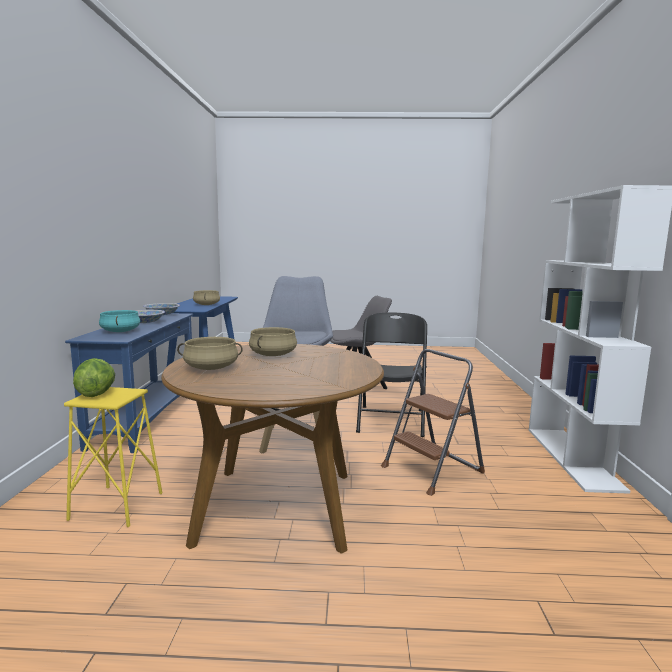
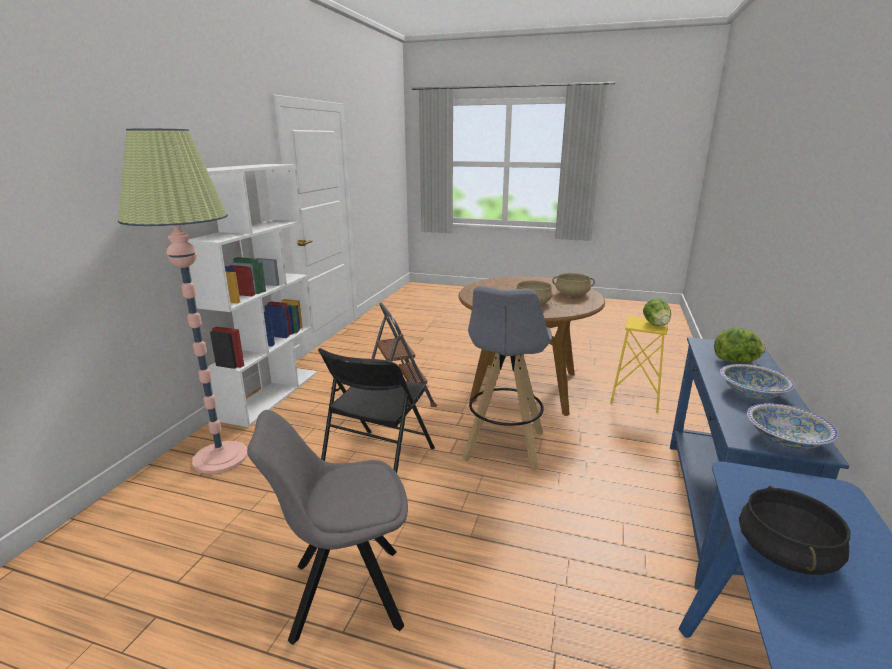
camera: 165 degrees left, 10 degrees up
turquoise cooking pot [99,310,140,332] -> lettuce [714,328,766,363]
beige cooking pot [193,290,220,305] -> black cooking pot [739,485,851,575]
none -> floor lamp [118,128,248,474]

